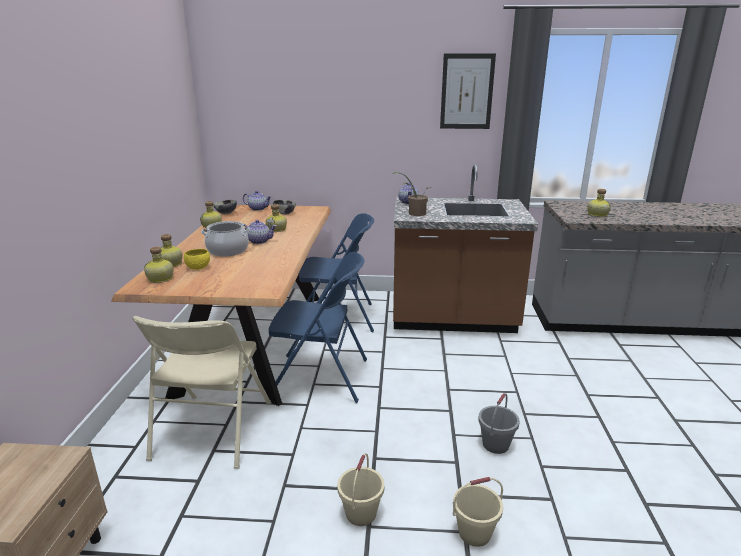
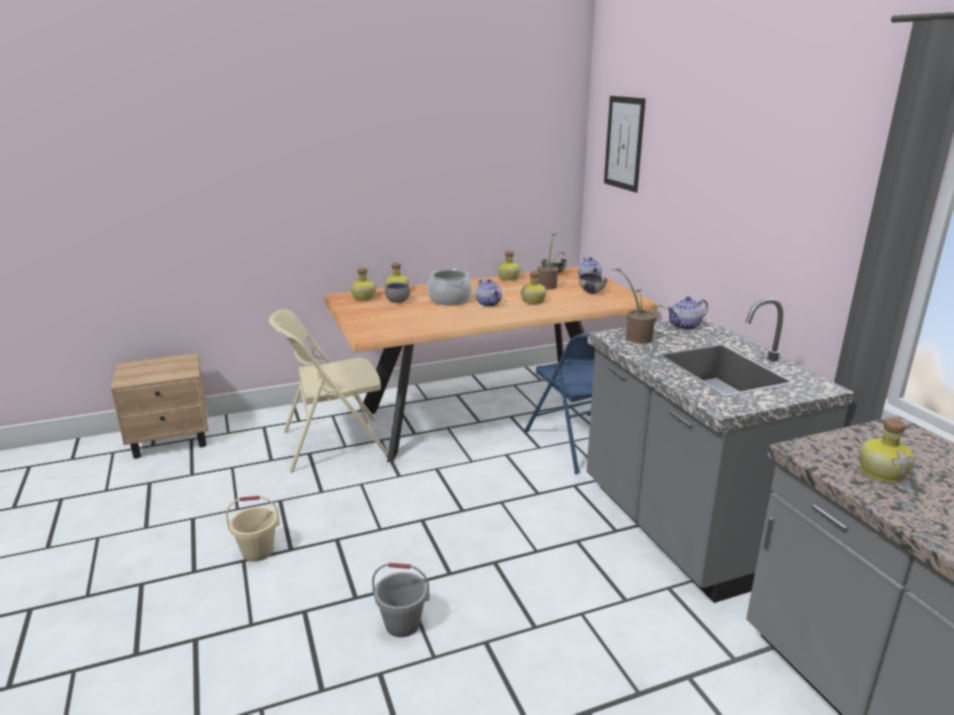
camera: 65 degrees right, 0 degrees up
yellow bowl [184,249,210,270] -> grey bowl [385,283,410,303]
blue chair [269,252,367,403] -> none
brown counter [393,165,538,333] -> grey counter [586,298,854,603]
picture [440,53,496,129] -> picture moved to [604,96,646,193]
beige bucket [453,477,503,547] -> none
none -> potted plant [537,234,564,289]

